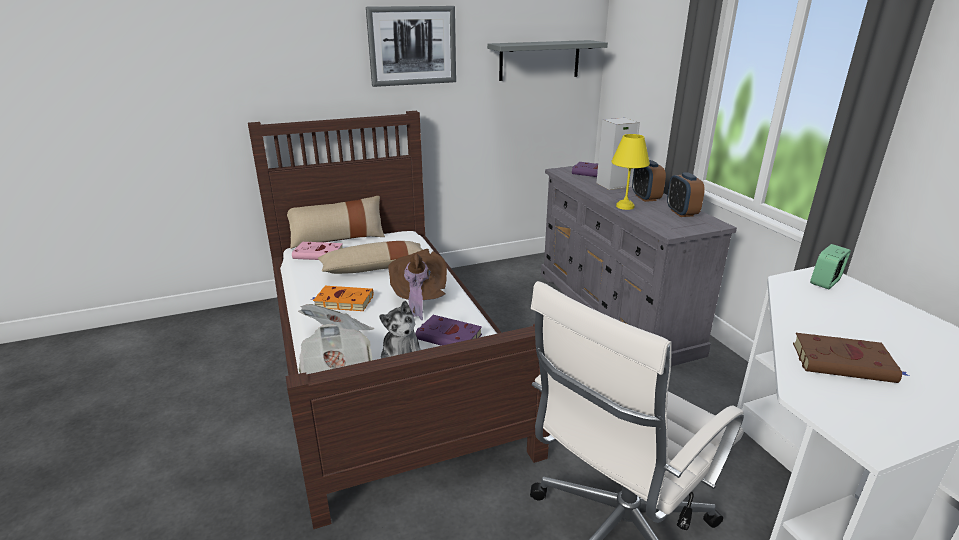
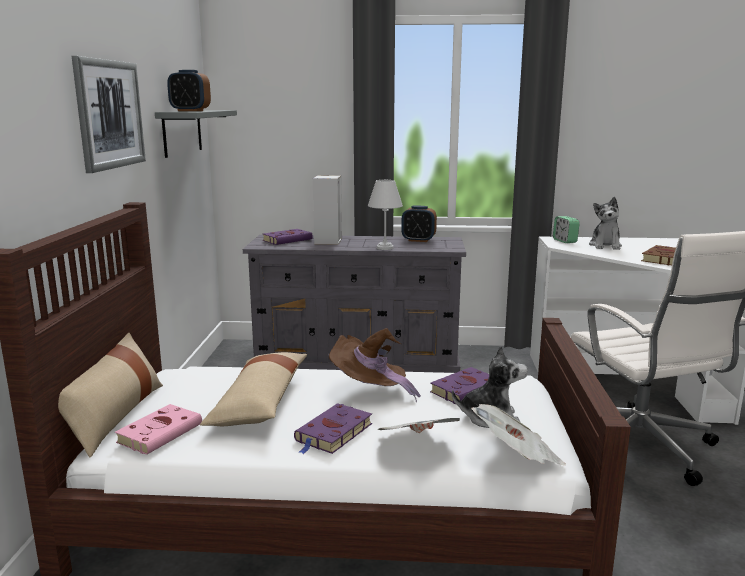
camera: 65 degrees left, 10 degrees down
orange book [313,286,373,311] -> purple book [294,403,372,454]
yellow table lamp [611,134,650,210] -> white table lamp [368,180,403,250]
alarm clock [632,160,666,202] -> alarm clock moved to [167,70,211,111]
none -> plush toy [589,197,622,250]

